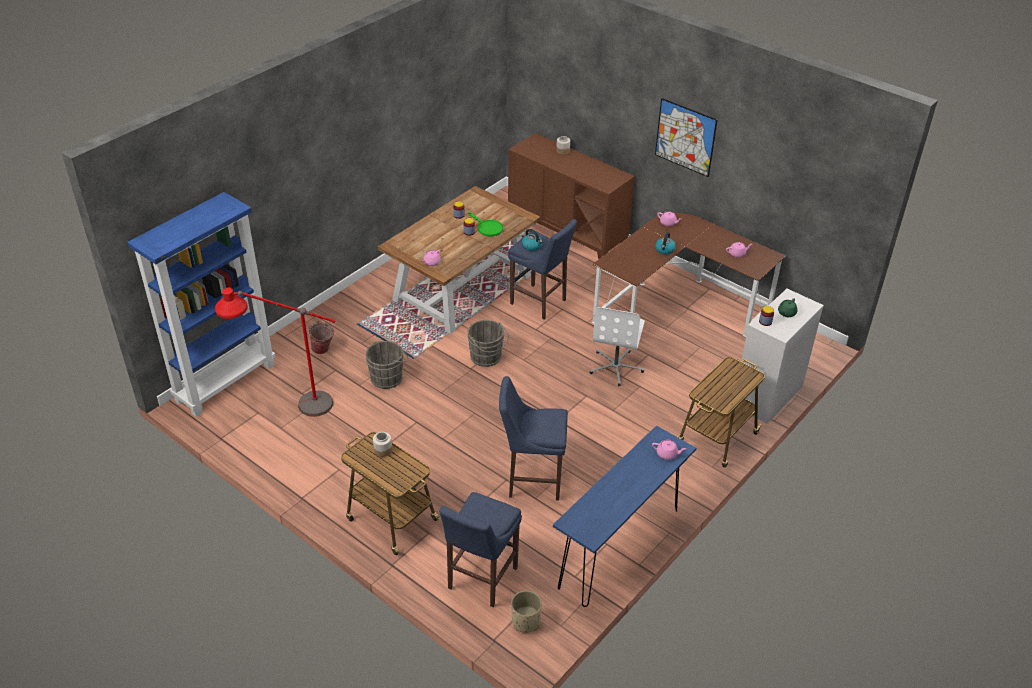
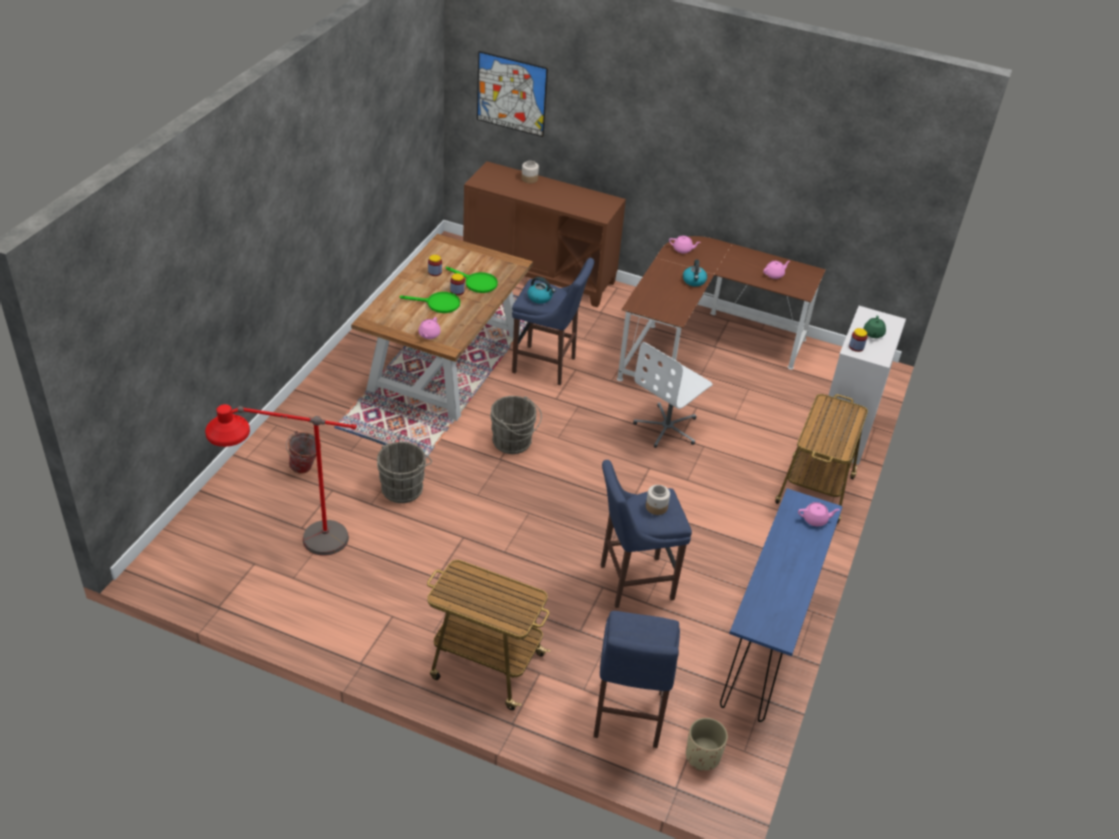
camera: 20 degrees left, 0 degrees up
blue bookcase [127,192,276,417] -> none
jar [373,432,392,457] -> jar moved to [646,485,670,515]
white office chair [589,307,645,386] -> white office chair turned 45 degrees clockwise [633,342,713,448]
picture [655,98,718,177] -> picture moved to [477,51,548,137]
none -> green frying pan [400,292,460,313]

